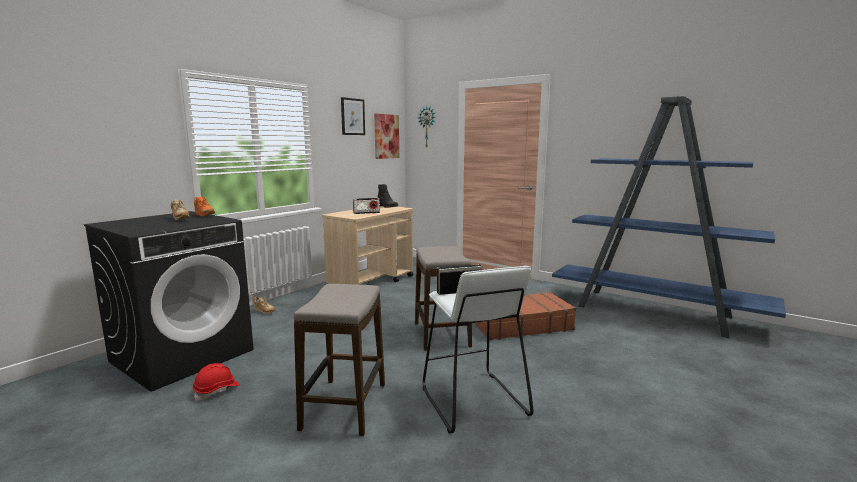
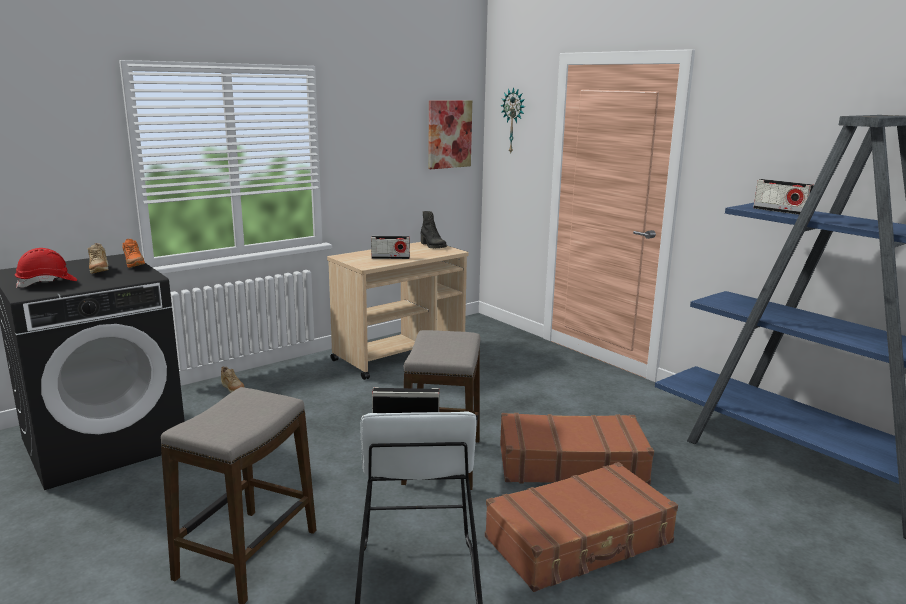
camera: 15 degrees right, 5 degrees up
red hard hat [193,363,240,401] -> red hard hat moved to [15,248,77,288]
picture [341,97,365,135] -> none
none -> brown suitcase [485,462,678,592]
none -> radio [753,179,814,215]

